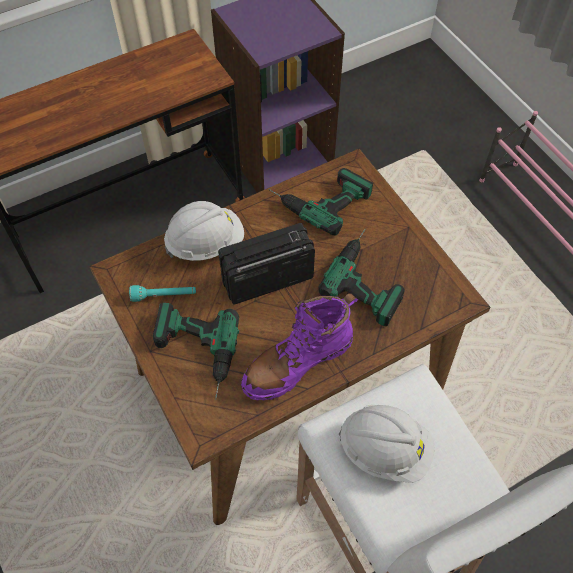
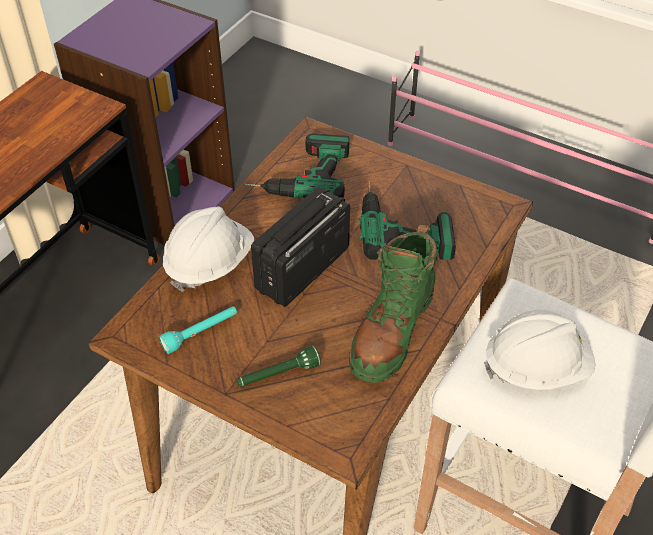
camera: 30 degrees left, 10 degrees down
power drill [153,303,239,400] -> green flashlight [237,346,321,387]
purple boot [241,293,358,400] -> green boot [349,224,438,383]

